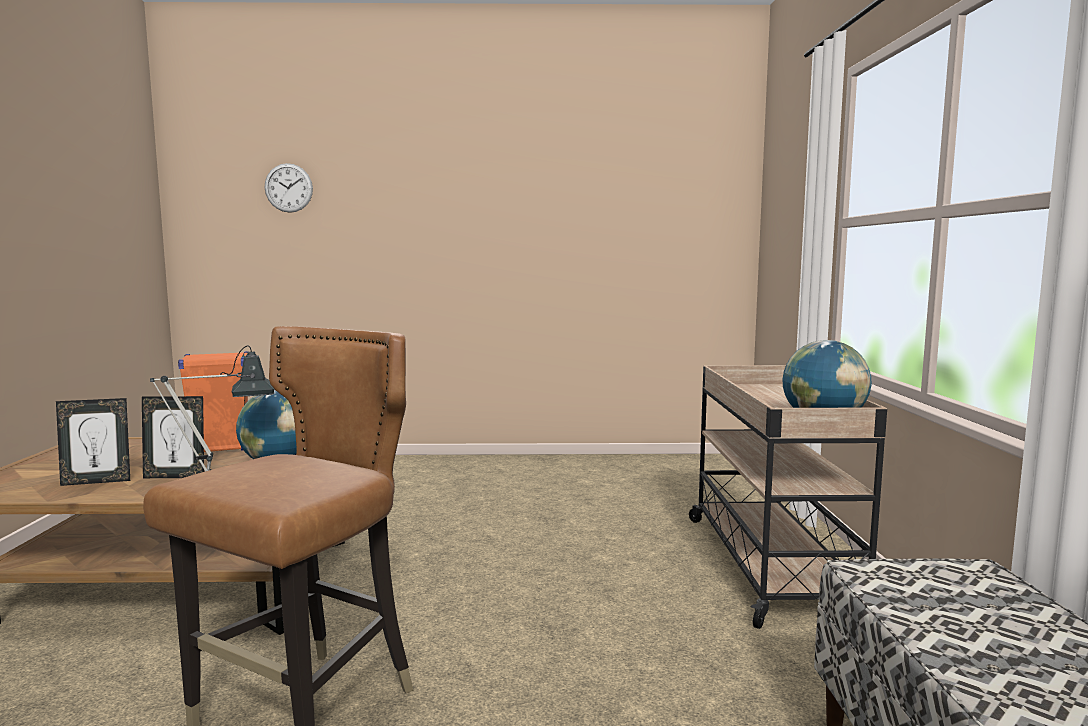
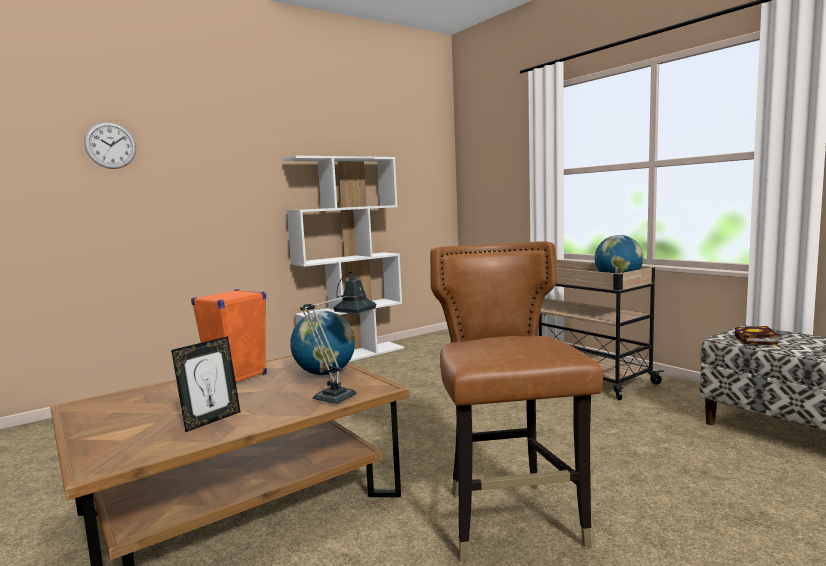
camera: 35 degrees left, 0 degrees up
picture frame [142,396,204,478] -> none
none -> white bookcase [283,156,404,362]
none -> book [735,326,778,346]

